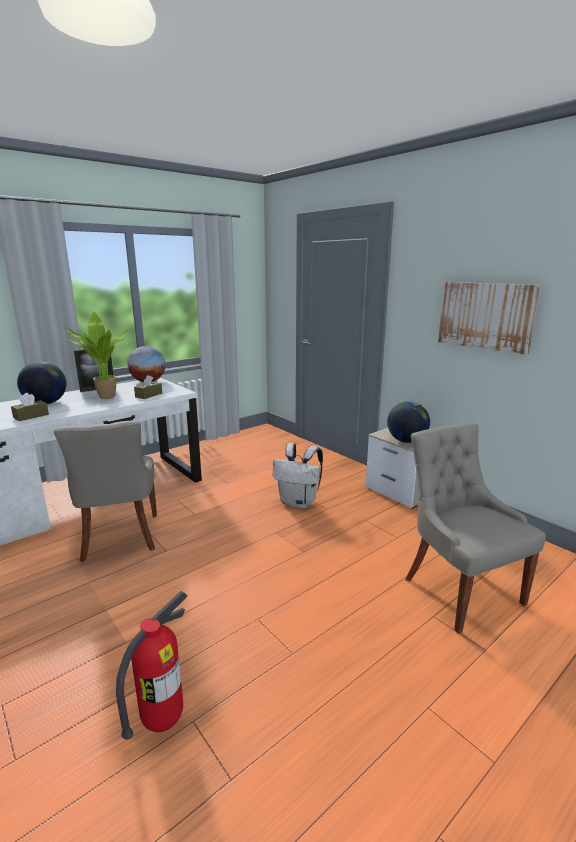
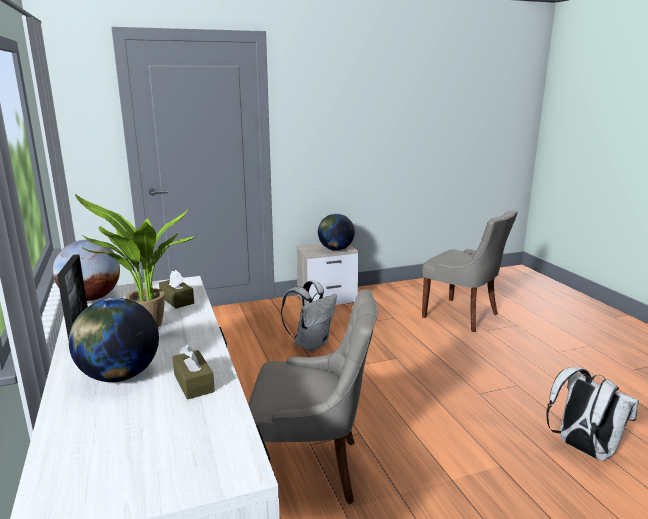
camera: 70 degrees left, 0 degrees up
fire extinguisher [116,591,188,740] -> white backpack [546,367,639,461]
grey chair [406,422,546,634] -> grey chair turned 135 degrees counterclockwise [422,210,518,332]
picture [438,282,541,355] -> none

